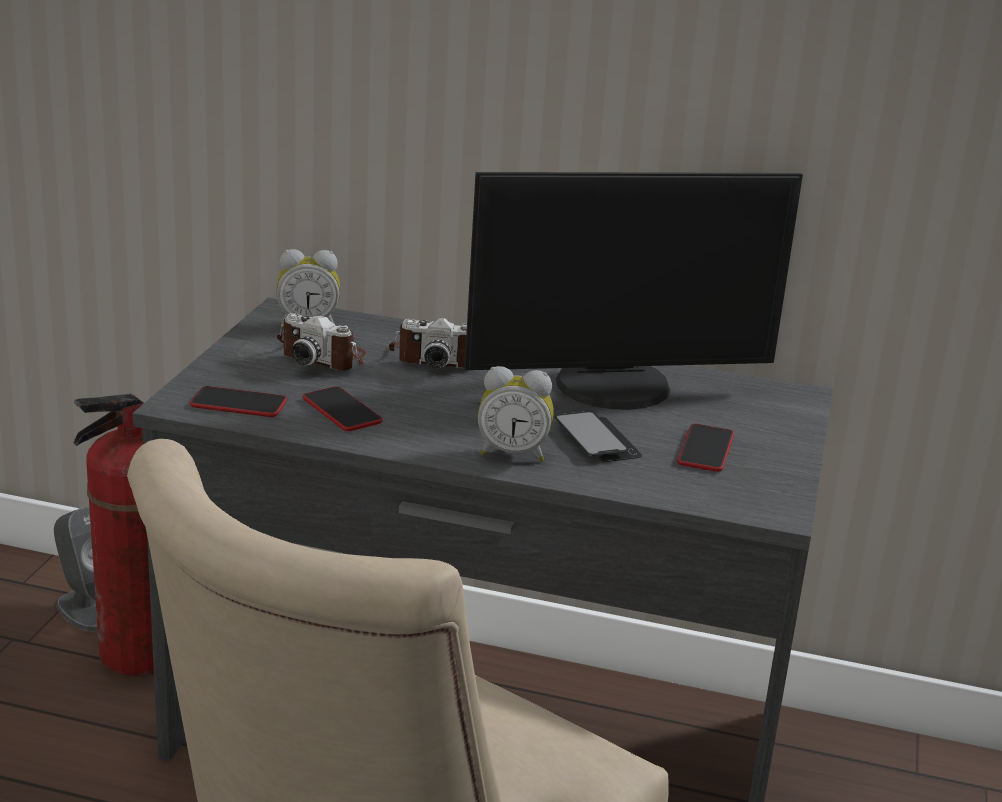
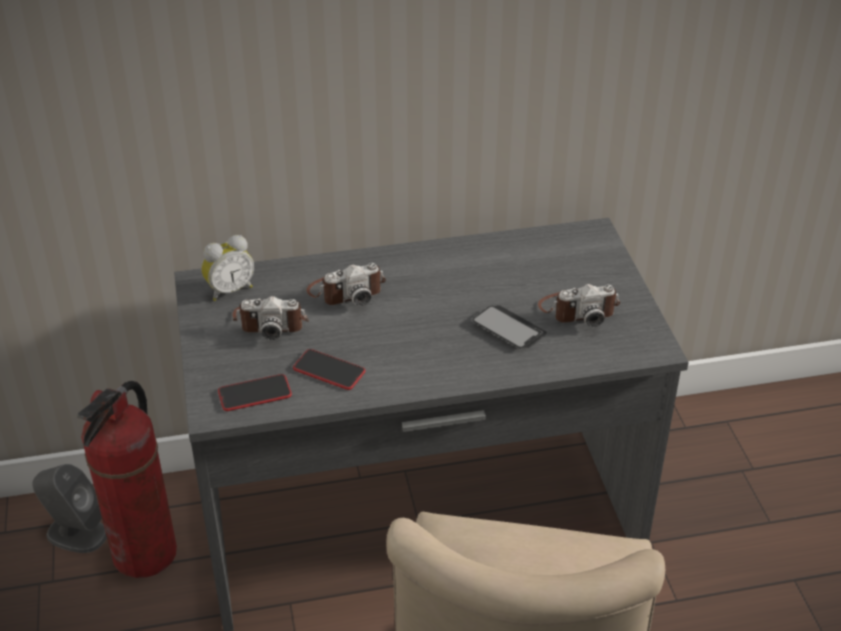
camera: 25 degrees left, 15 degrees up
monitor [465,172,803,410] -> none
alarm clock [478,366,554,462] -> none
phone [677,424,734,472] -> camera [538,284,620,327]

